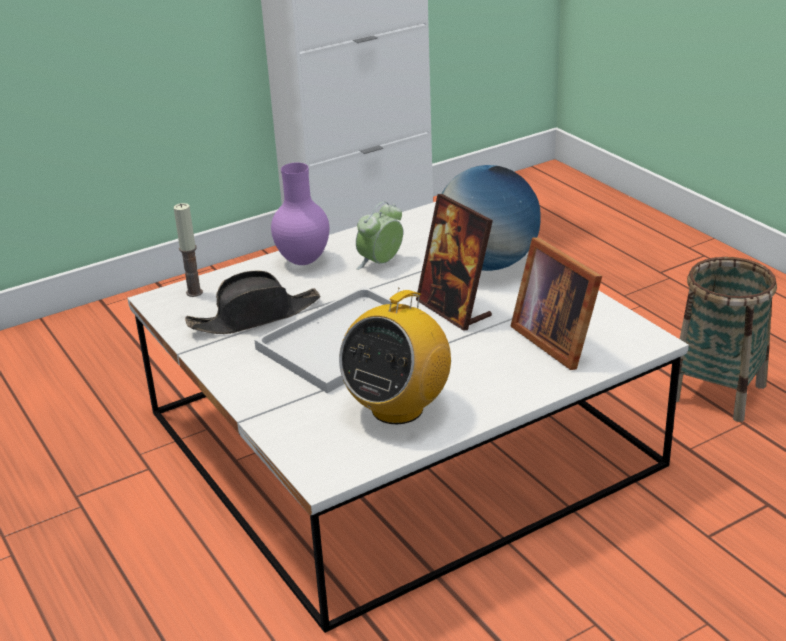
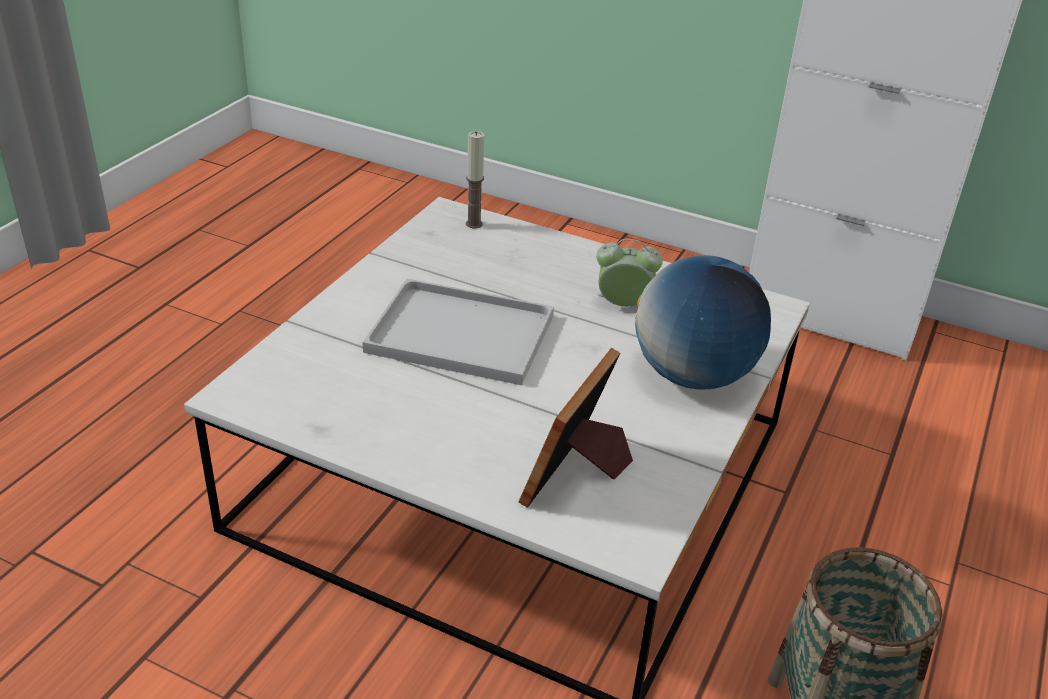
camera: 55 degrees right, 5 degrees up
black hat [185,270,321,334] -> none
purple vase [271,163,329,265] -> none
radio [339,289,451,424] -> none
picture frame [416,194,493,331] -> none

